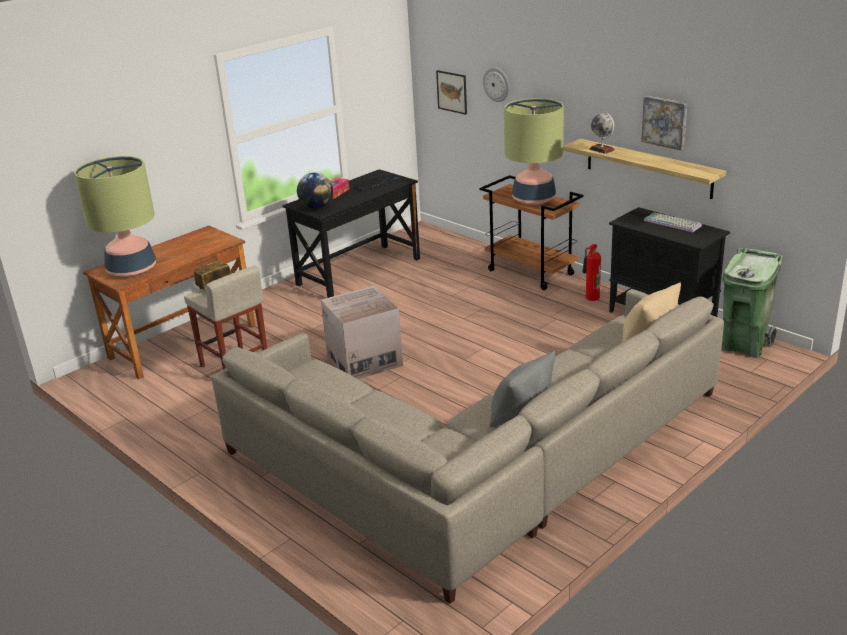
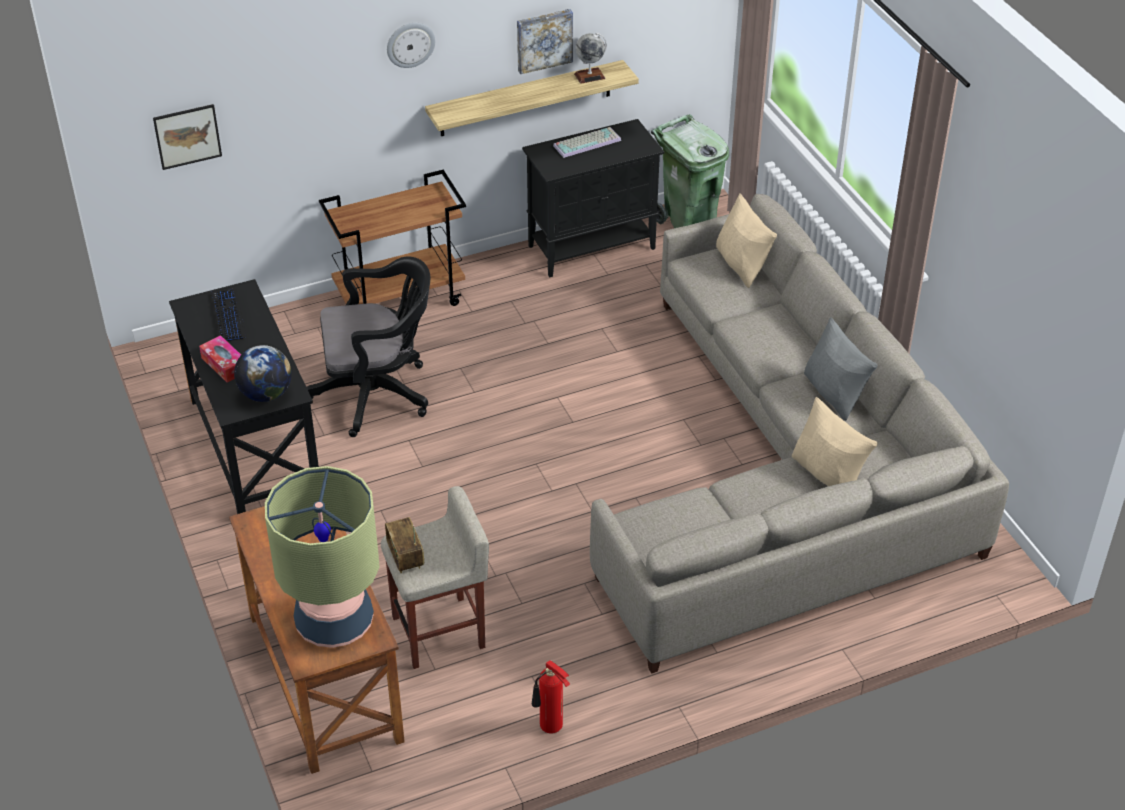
camera: 70 degrees left, 15 degrees up
cardboard box [321,286,403,379] -> none
wall clock [483,67,509,102] -> wall clock moved to [387,23,435,68]
table lamp [504,98,564,205] -> none
fire extinguisher [582,244,601,301] -> fire extinguisher moved to [531,660,570,734]
globe [589,113,615,154] -> globe moved to [574,33,607,84]
none -> black office chair [307,257,431,437]
none -> beige pillow [792,397,878,486]

